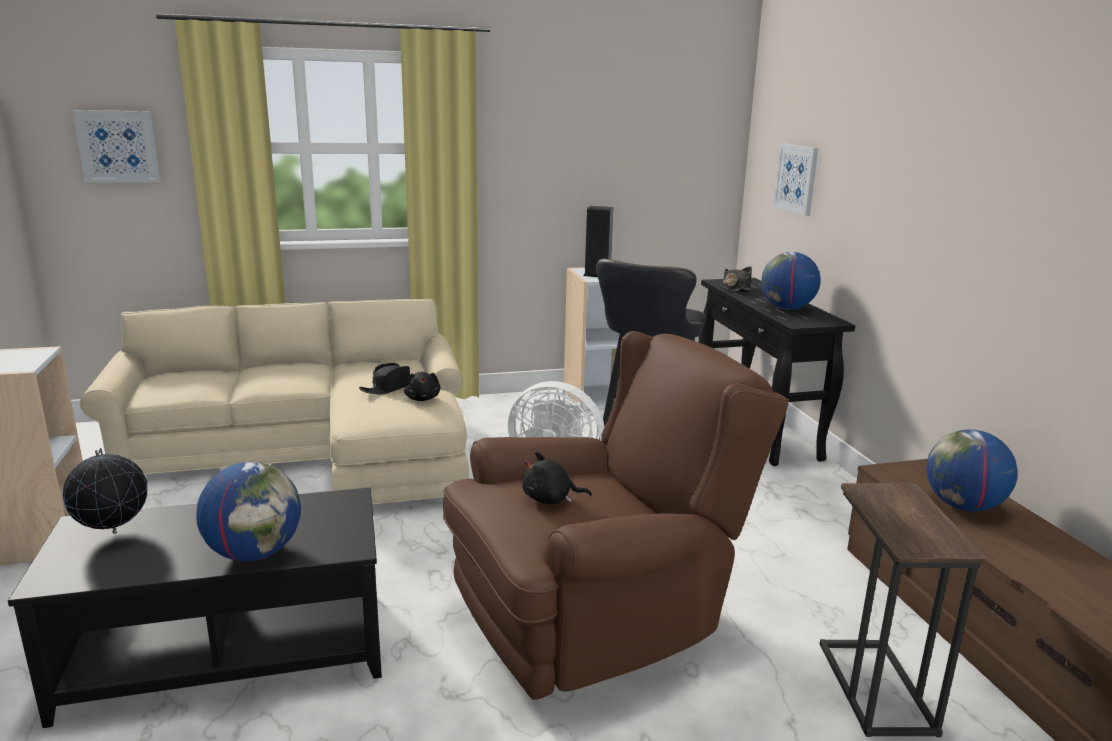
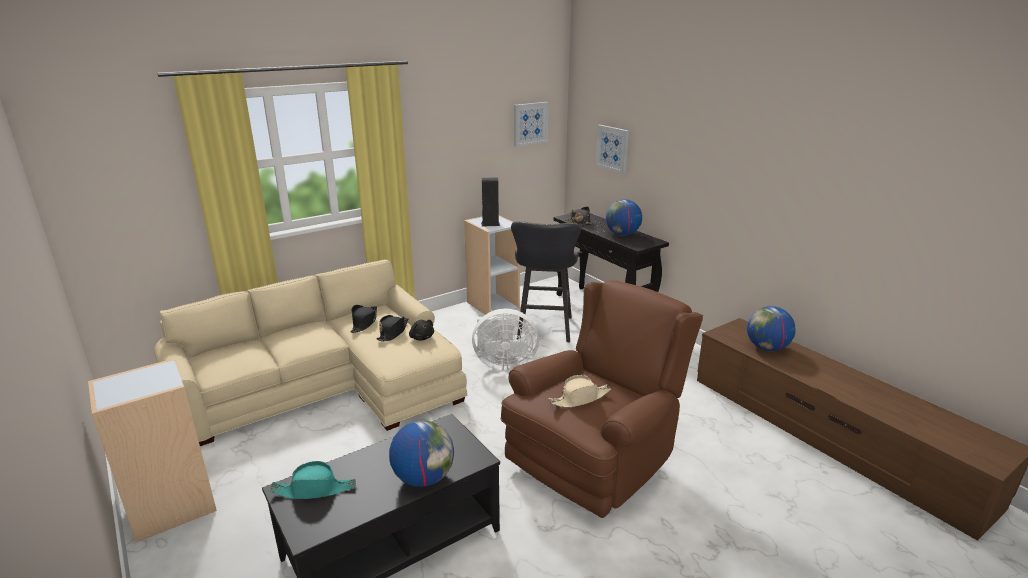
camera: 20 degrees left, 5 degrees up
globe [62,448,148,534] -> turquoise hat [270,461,356,499]
picture [73,110,161,183] -> picture moved to [514,102,548,147]
black plush toy [522,452,592,504] -> beige hat [548,375,611,408]
brown side table [820,483,986,737] -> none
none -> black hat [351,305,377,333]

